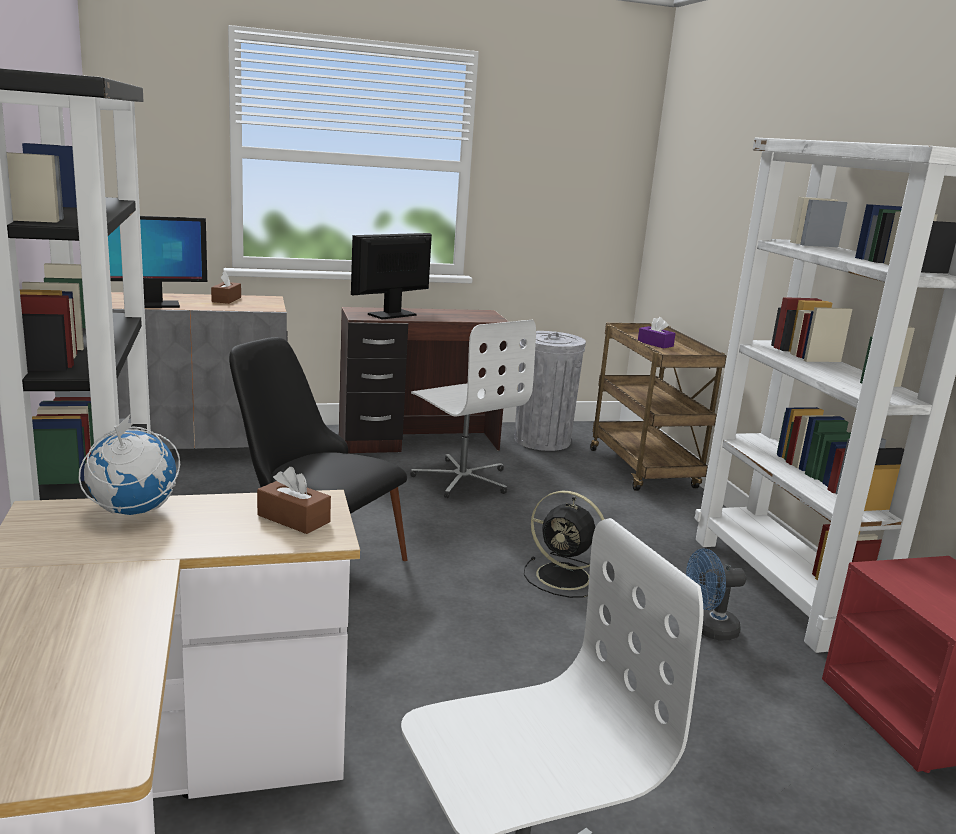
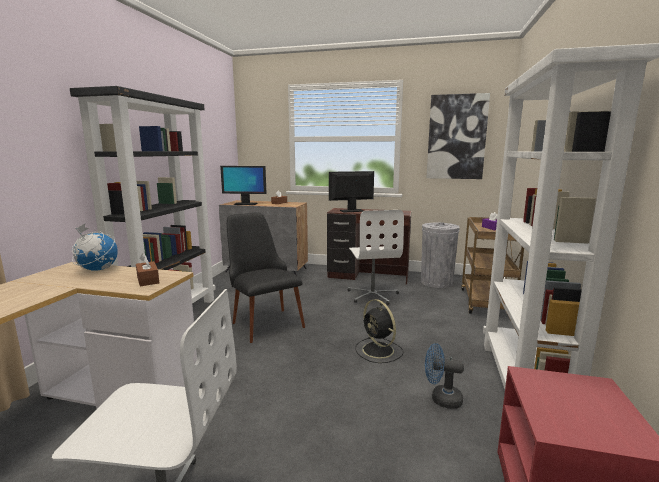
camera: 30 degrees right, 5 degrees down
none -> picture [426,93,490,179]

